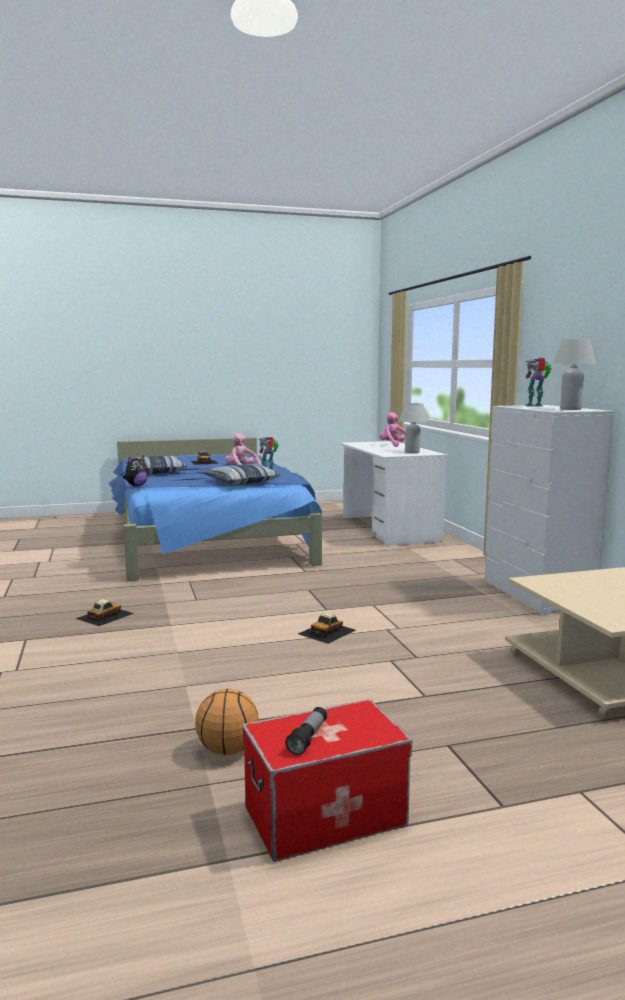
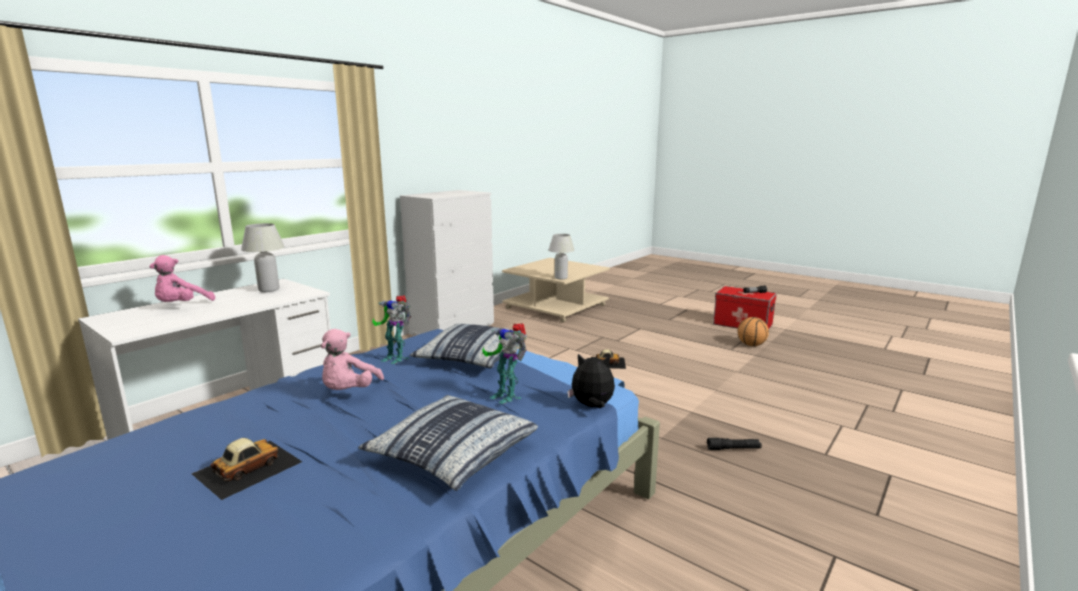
camera: 125 degrees left, 5 degrees up
toy car [75,599,134,626] -> black flashlight [707,438,762,450]
toy robot [525,358,551,407] -> toy robot moved to [482,323,527,404]
white table lamp [553,339,596,410] -> white table lamp moved to [549,234,575,279]

